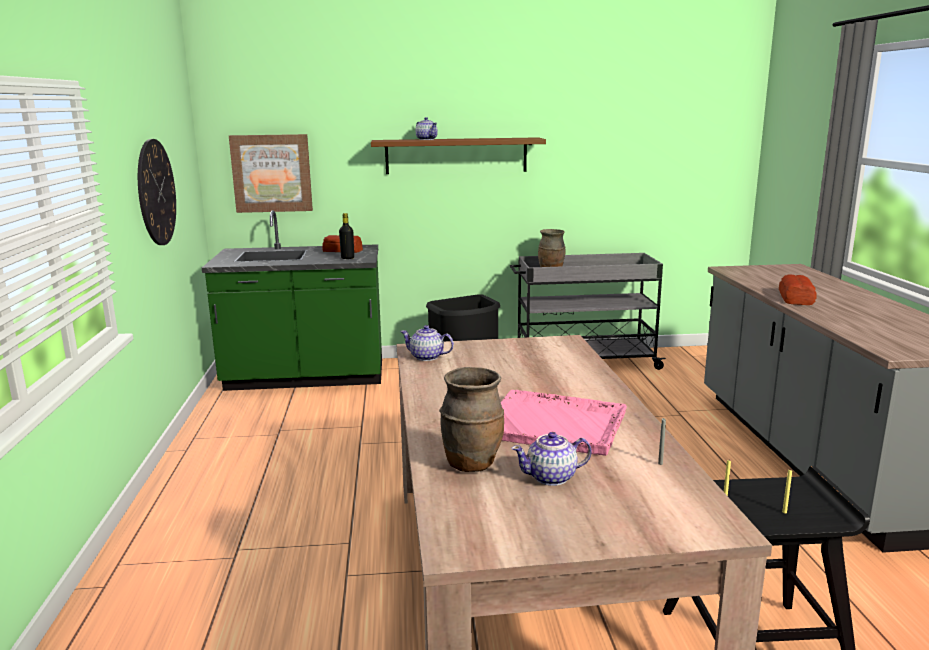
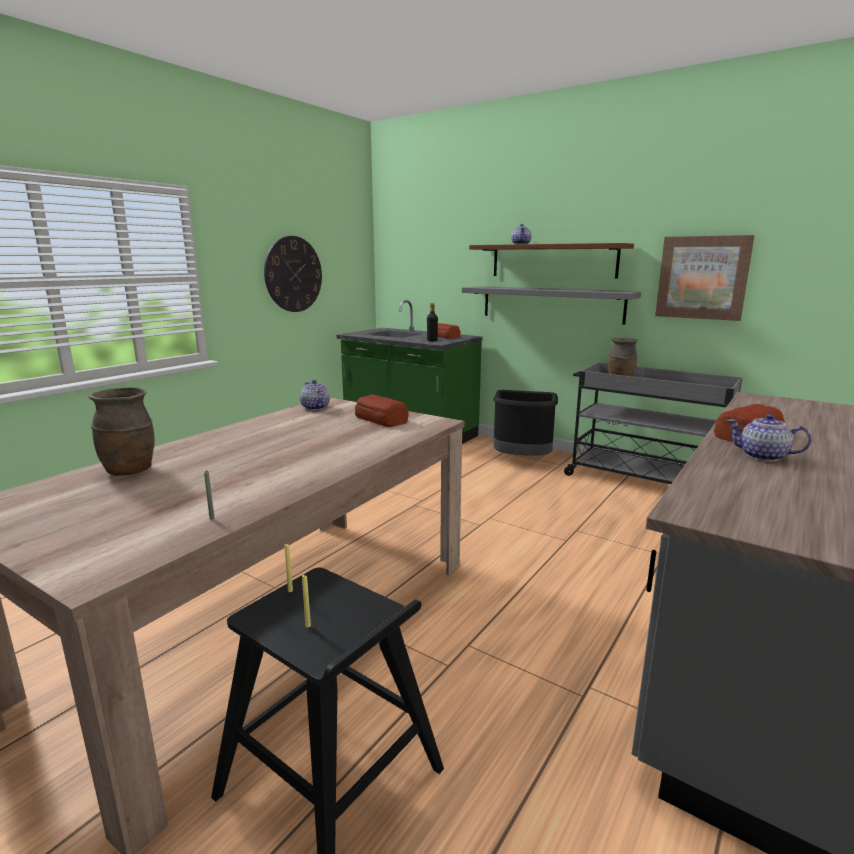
camera: 40 degrees right, 0 degrees up
picture [229,134,313,213] -> picture moved to [655,235,755,321]
pink tray [501,390,627,456] -> none
teapot [511,432,592,486] -> teapot moved to [726,414,811,461]
none -> bread [355,394,408,427]
none -> grey shelf [462,286,641,325]

